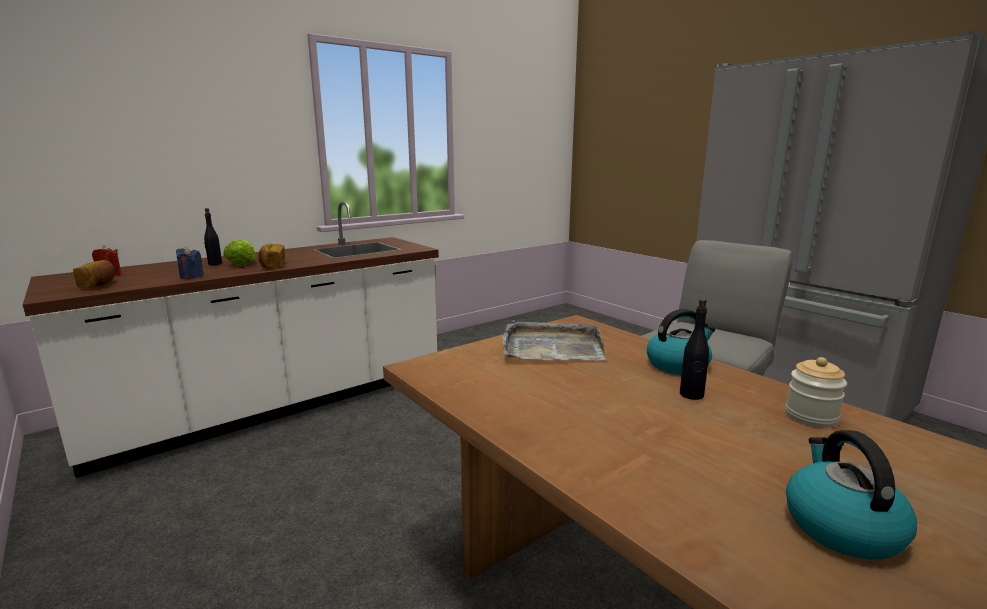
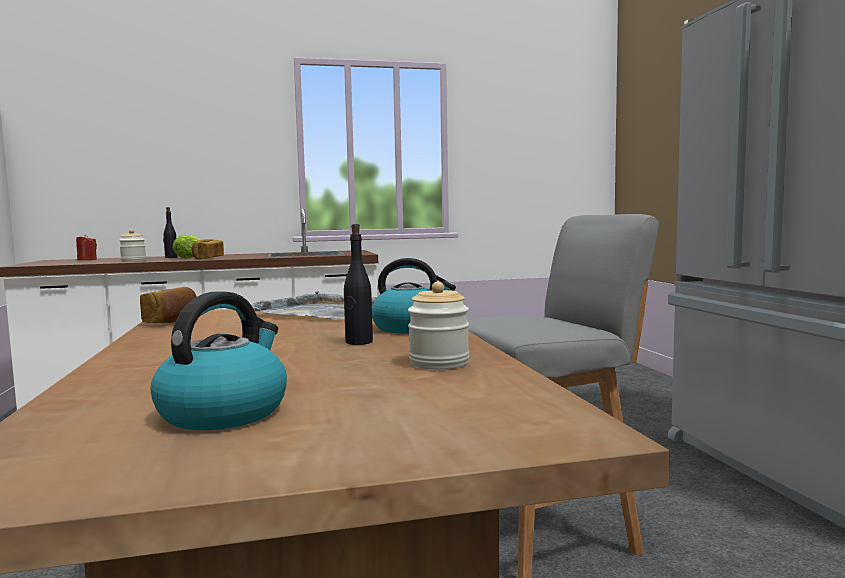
camera: 25 degrees right, 10 degrees down
bread [73,260,115,288] -> bread moved to [140,287,197,323]
blue candle [176,247,204,279] -> jar [119,229,146,262]

